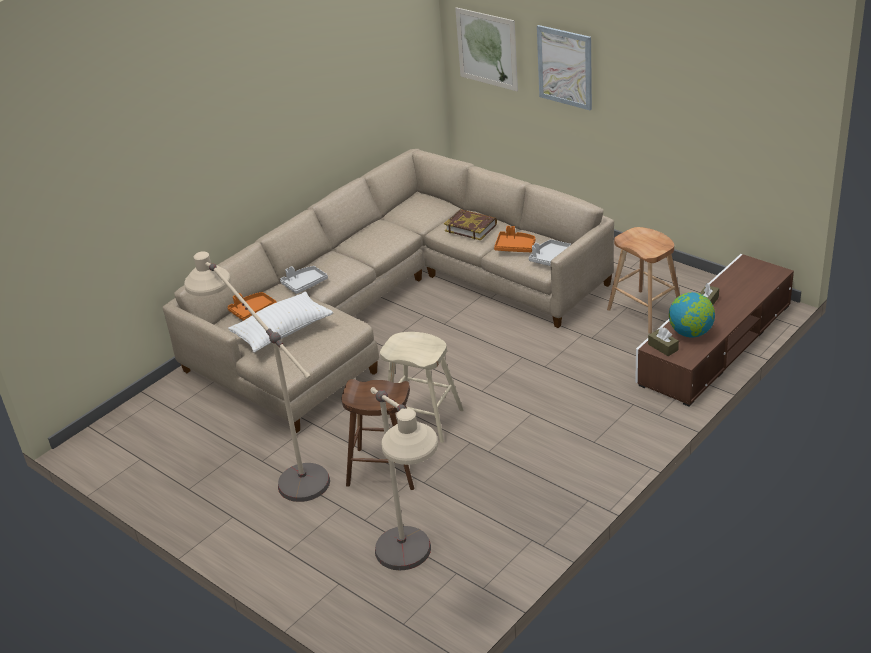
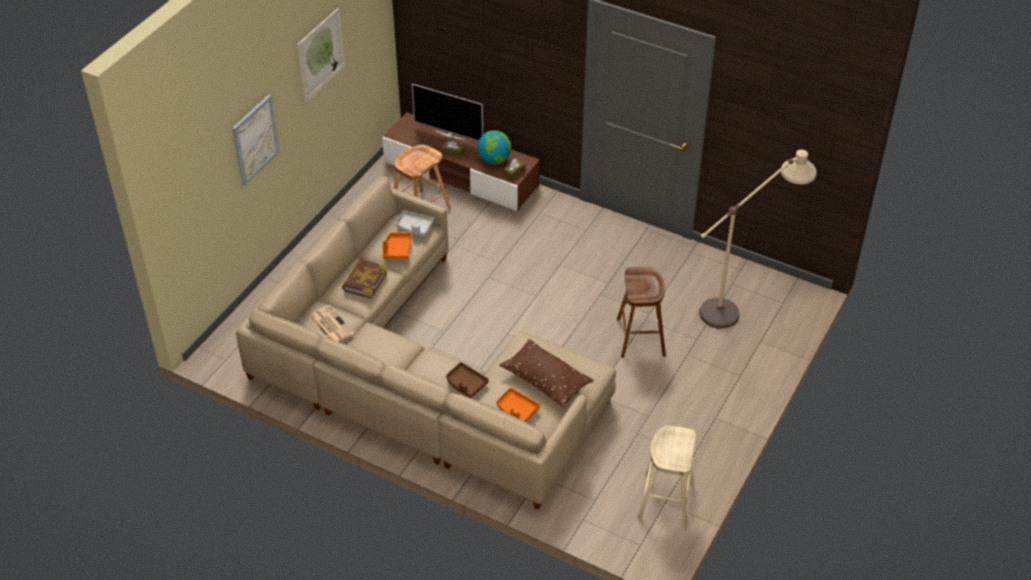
camera: 105 degrees left, 10 degrees up
beige floor lamp [184,251,330,502] -> none
white pillow [228,292,333,352] -> brown pillow [500,339,594,407]
grey tray [280,266,328,294] -> brown tray [446,362,489,398]
beige stool [380,332,463,443] -> beige stool moved to [637,426,696,527]
picture [455,7,518,91] -> picture moved to [297,8,345,104]
none -> newspaper [309,305,354,342]
none -> television [412,84,483,141]

